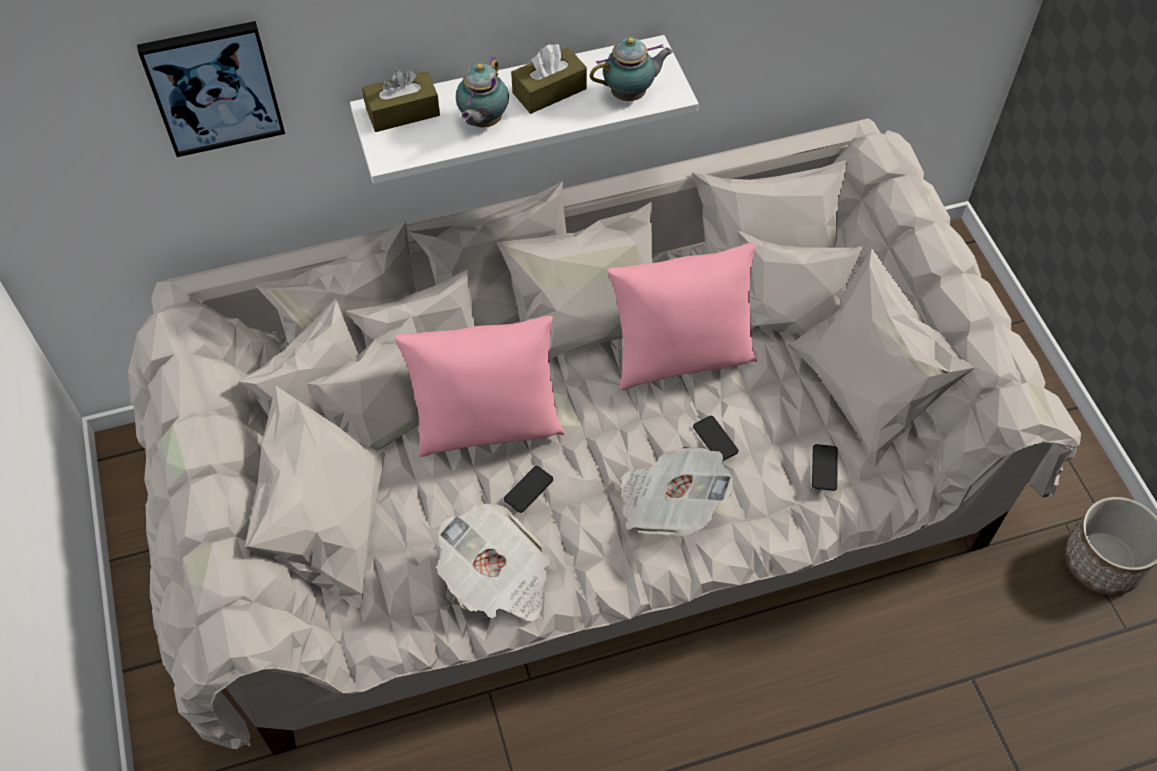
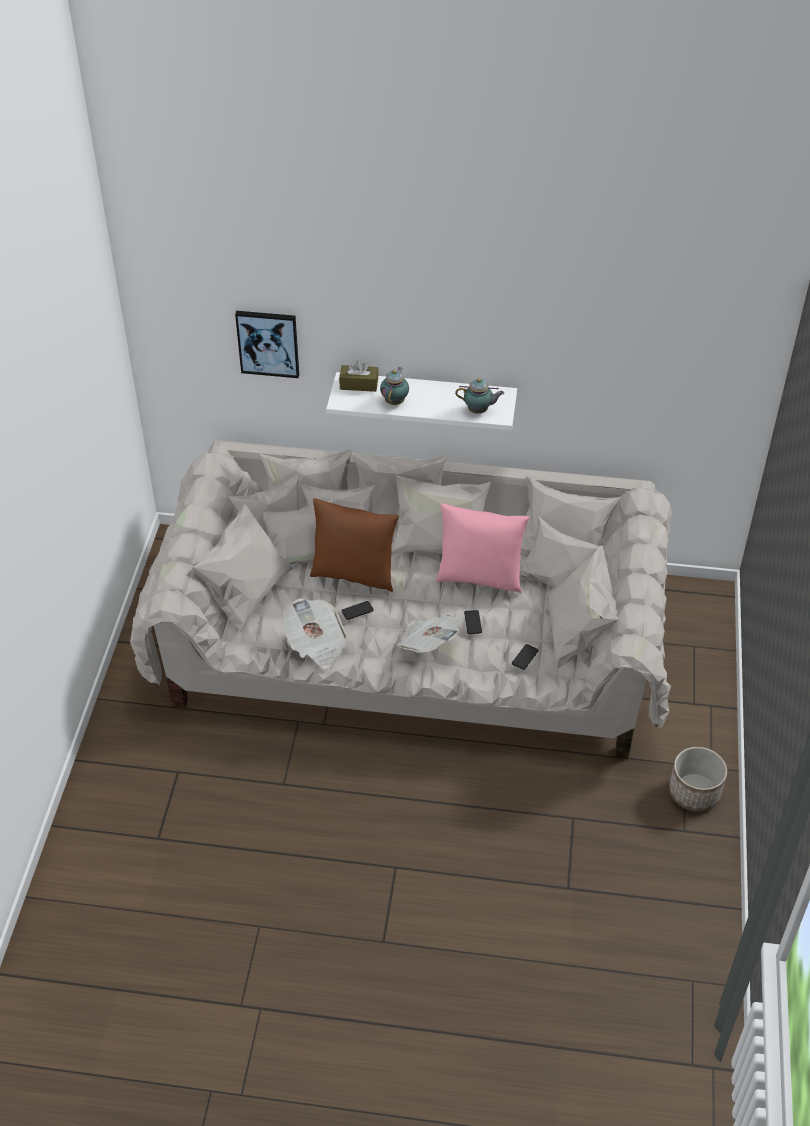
camera: 25 degrees right, 10 degrees down
pink pillow [395,316,565,457] -> brown pillow [310,498,399,592]
teapot [456,56,509,127] -> teapot turned 150 degrees clockwise [380,367,409,405]
brown tissue box [511,44,587,114] -> none

